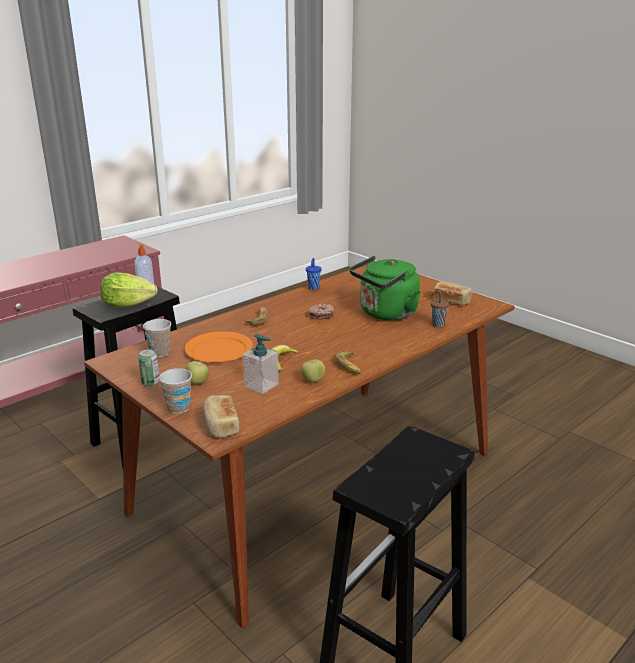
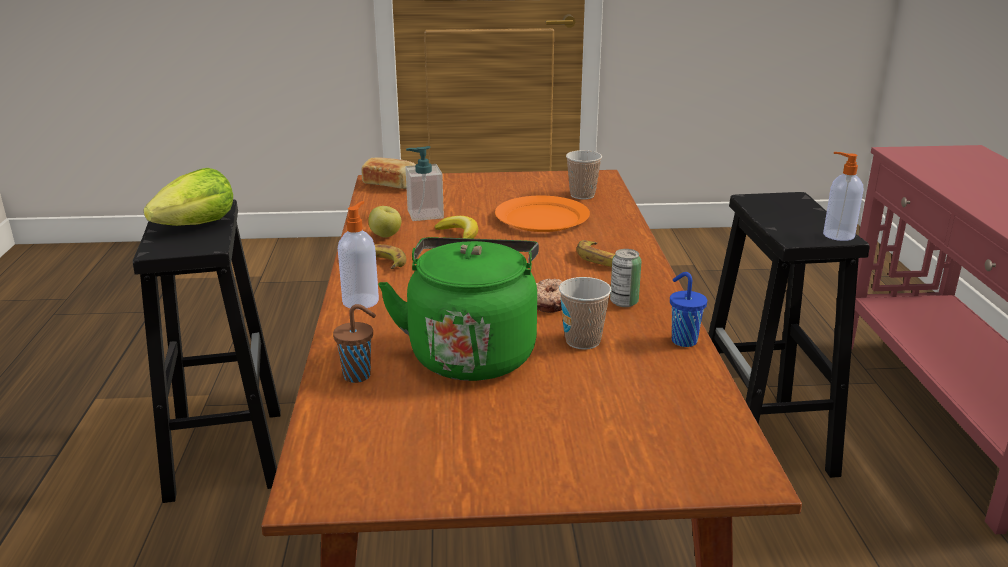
camera: 130 degrees right, 0 degrees up
lettuce [100,272,158,307] -> lettuce moved to [143,168,233,226]
can [138,349,160,386] -> can moved to [610,249,642,307]
cup [159,368,192,414] -> cup moved to [559,277,612,350]
apple [185,361,209,384] -> none
bread [433,282,472,305] -> none
none -> soap dispenser [338,201,379,308]

